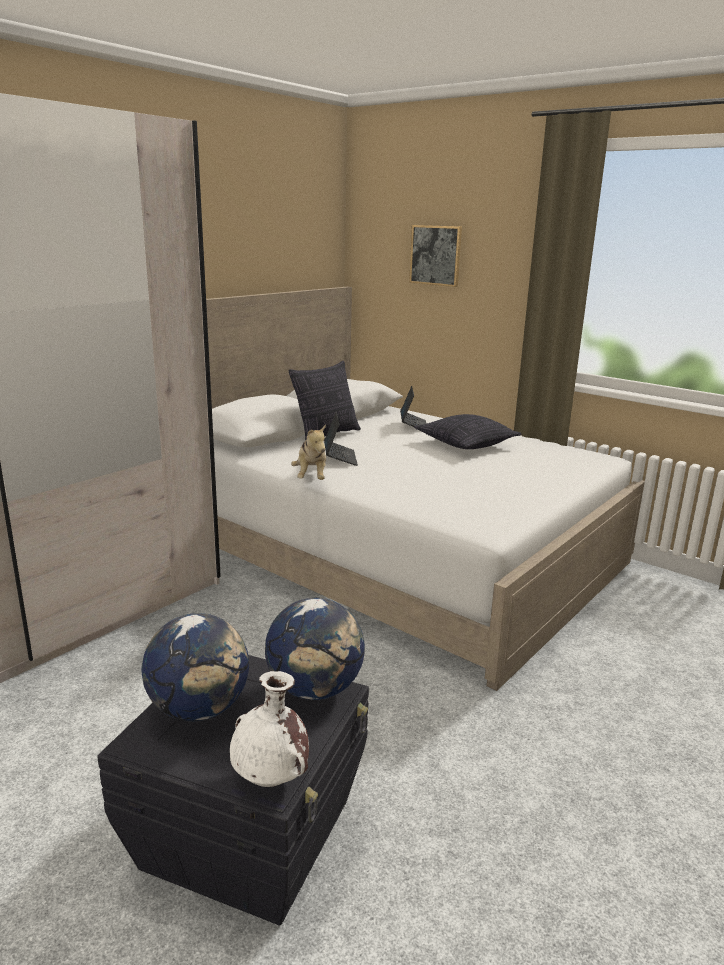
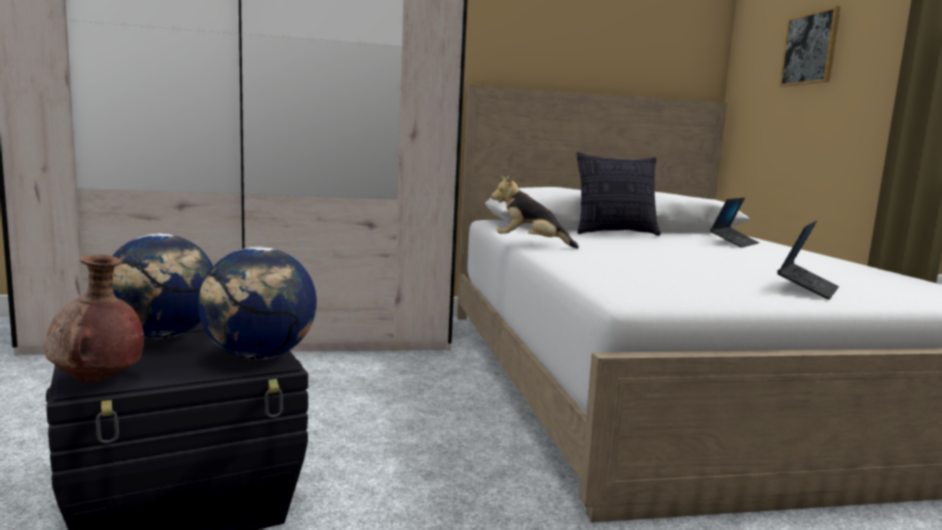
camera: 40 degrees right, 10 degrees down
white vase [230,671,309,787] -> brown vase [45,255,144,383]
plush toy [291,425,326,480] -> plush toy turned 75 degrees clockwise [491,175,579,248]
laptop [324,412,358,466] -> laptop moved to [777,221,839,300]
pillow [414,414,522,449] -> none

